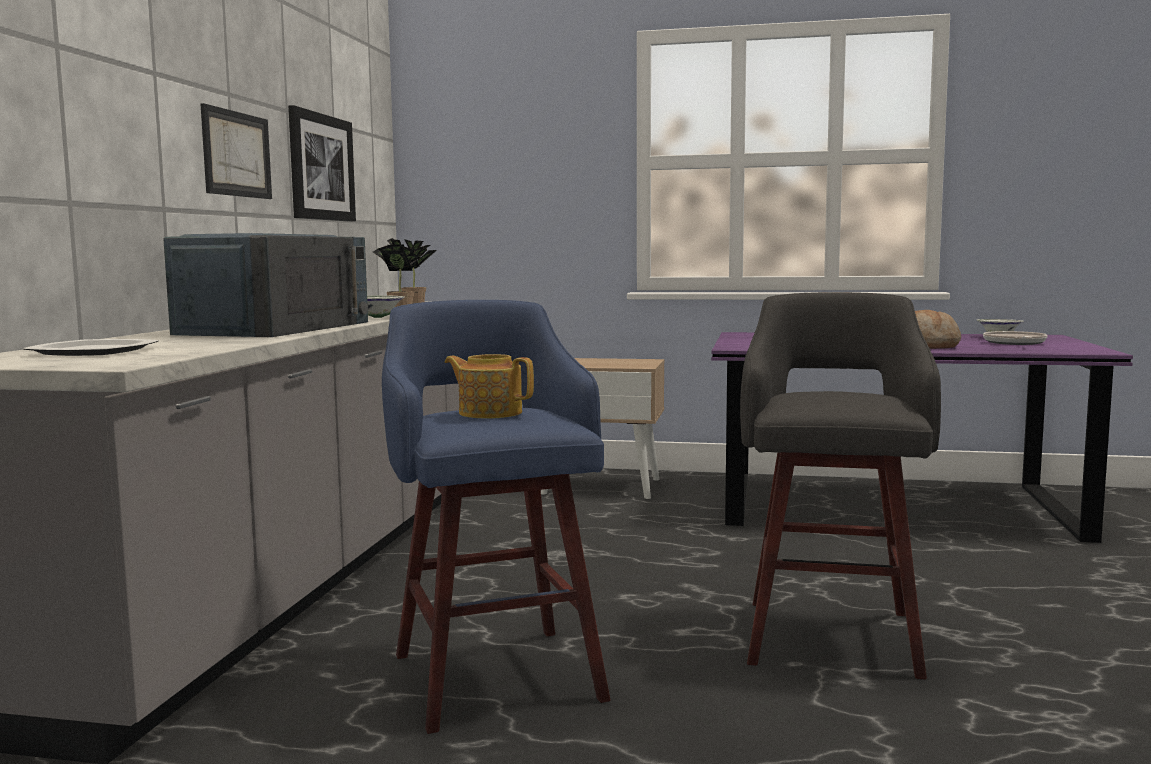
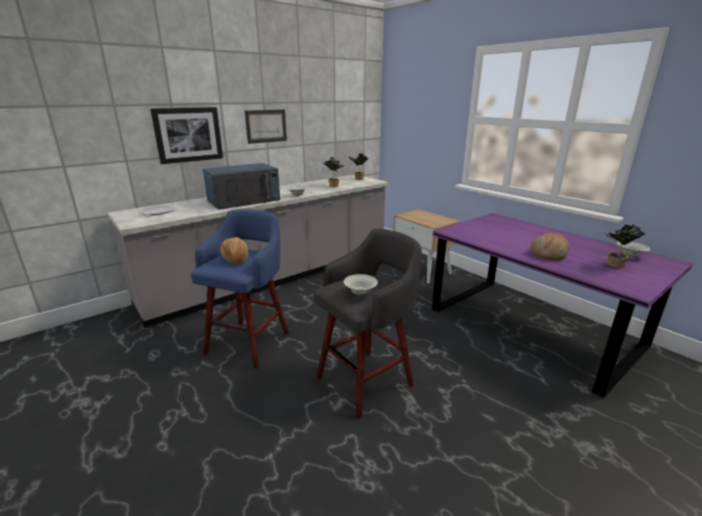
camera: 40 degrees right, 15 degrees up
picture [288,105,356,222] -> picture moved to [150,107,223,164]
teapot [445,354,534,419] -> bread [220,237,248,264]
frying pan [983,331,1048,345] -> potted plant [604,224,645,268]
none -> white bowl [344,274,378,295]

